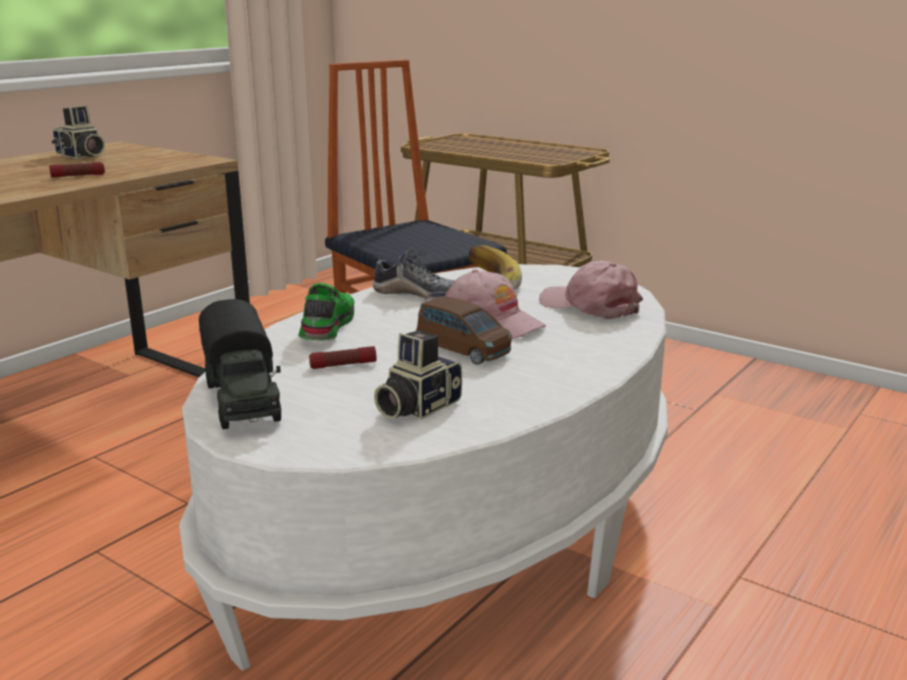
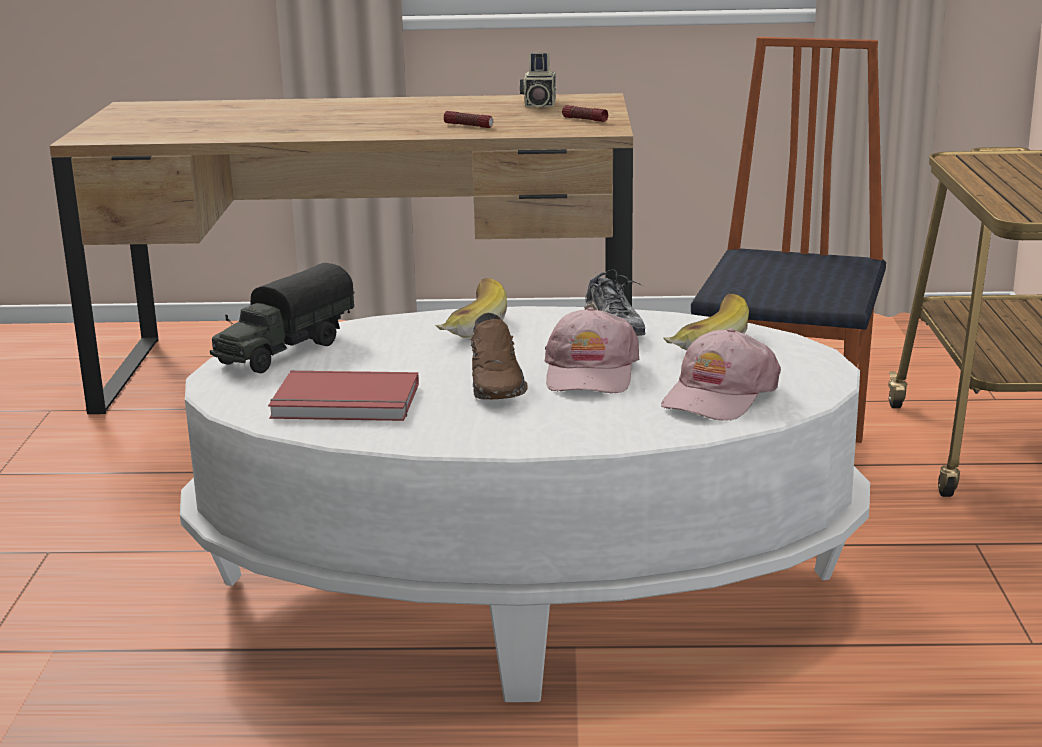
camera: 55 degrees right, 0 degrees up
green shoe [299,283,354,340] -> banana [435,278,507,338]
flashlight [309,346,377,369] -> flashlight moved to [562,105,608,122]
camera [374,330,462,419] -> red book [268,371,419,421]
brown toy car [416,296,512,365] -> brown shoe [470,313,527,399]
pink cap [539,261,643,319] -> pink cap turned 150 degrees counterclockwise [661,328,781,421]

